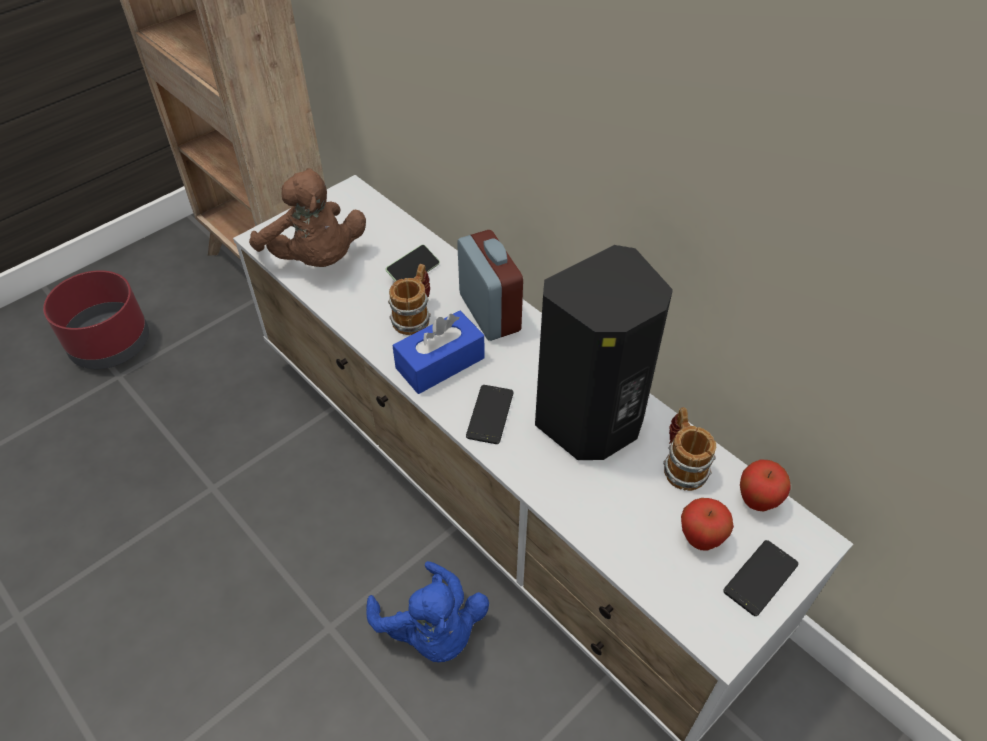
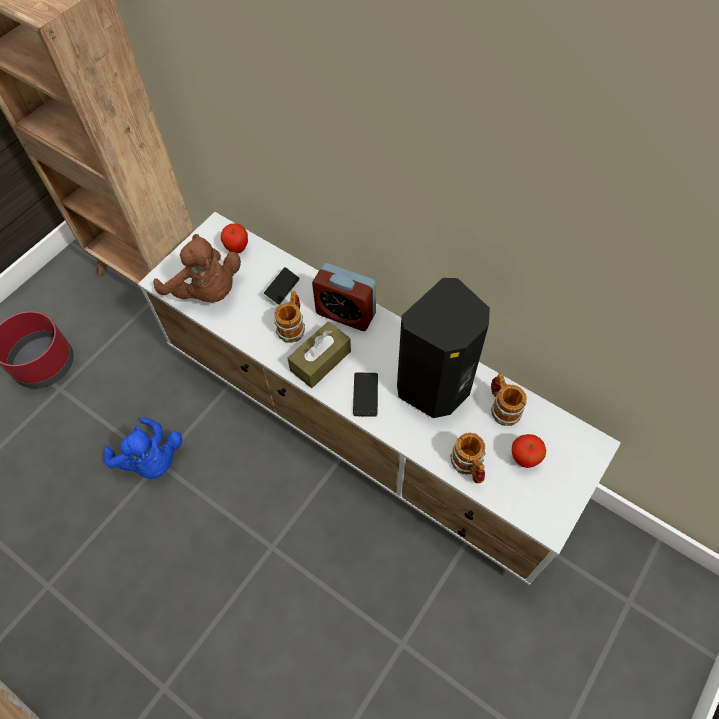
camera: 10 degrees left, 10 degrees up
blue plush toy [366,561,489,662] -> blue plush toy moved to [104,418,182,479]
blue tissue box [392,311,485,394] -> brown tissue box [287,321,351,388]
alarm clock [457,230,523,341] -> alarm clock turned 150 degrees clockwise [312,263,376,331]
phone [723,540,798,616] -> none
apple [740,459,790,511] -> apple moved to [221,223,248,253]
none -> mug [450,432,486,483]

